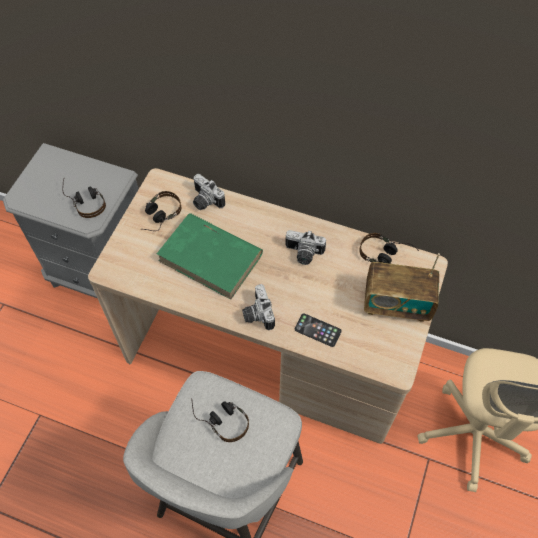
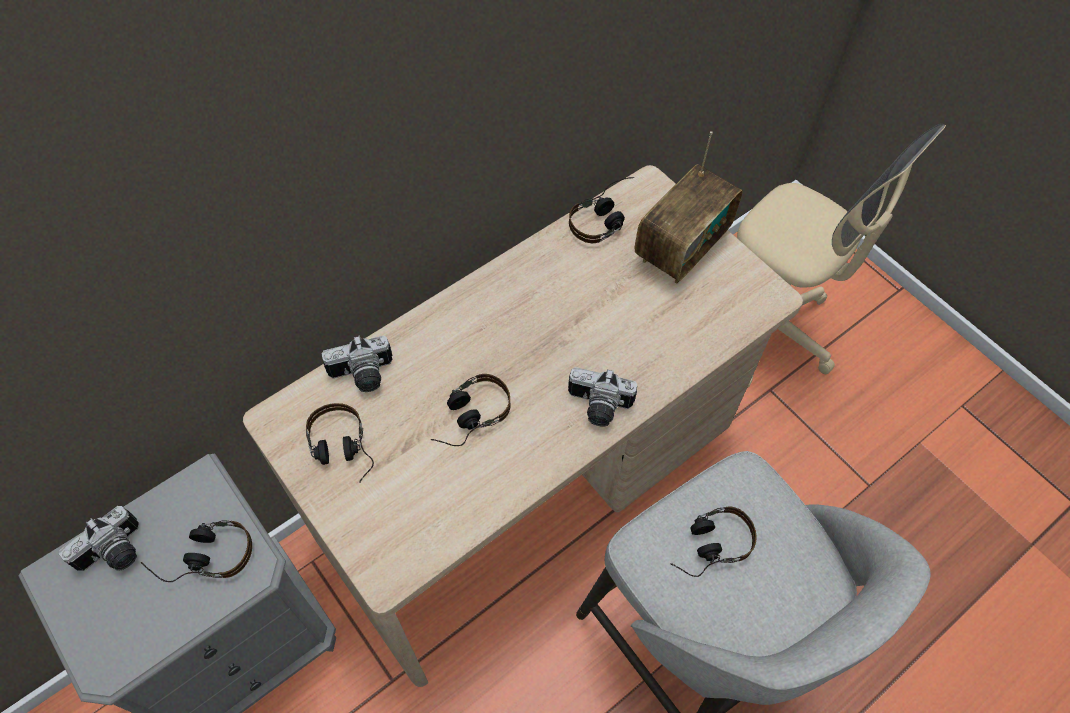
camera: 60 degrees left, 0 degrees up
green book [157,213,263,300] -> headphones [431,374,511,446]
camera [285,230,326,265] -> camera moved to [59,506,139,571]
phone [295,313,341,347] -> none

